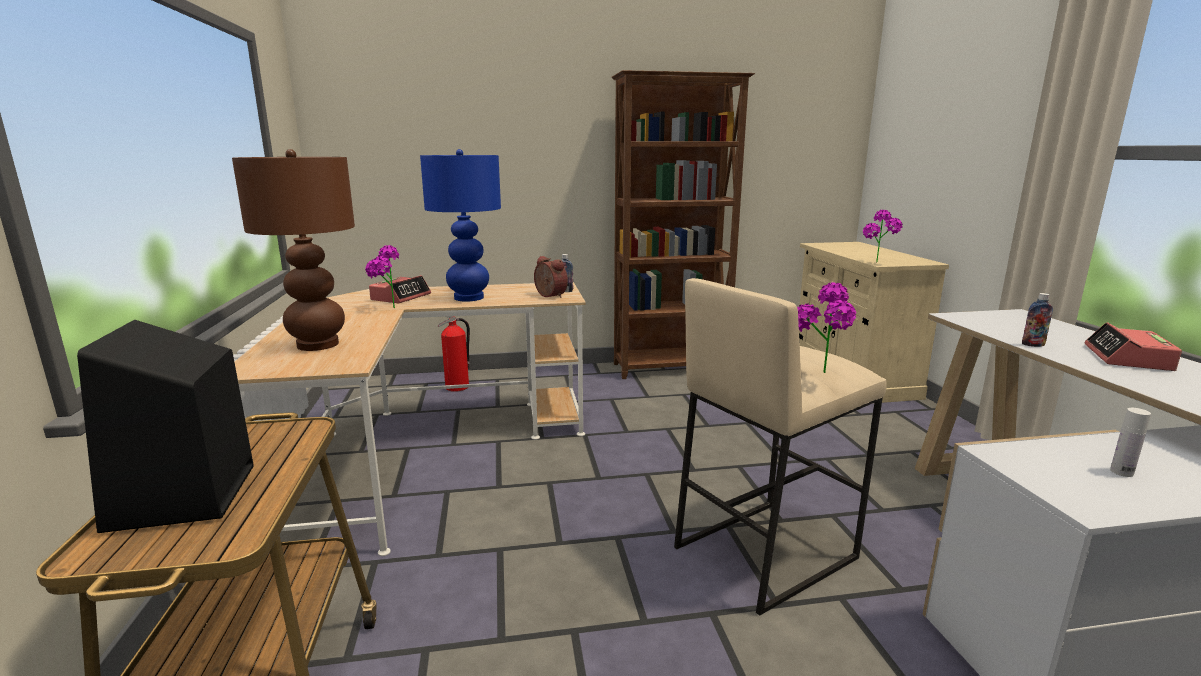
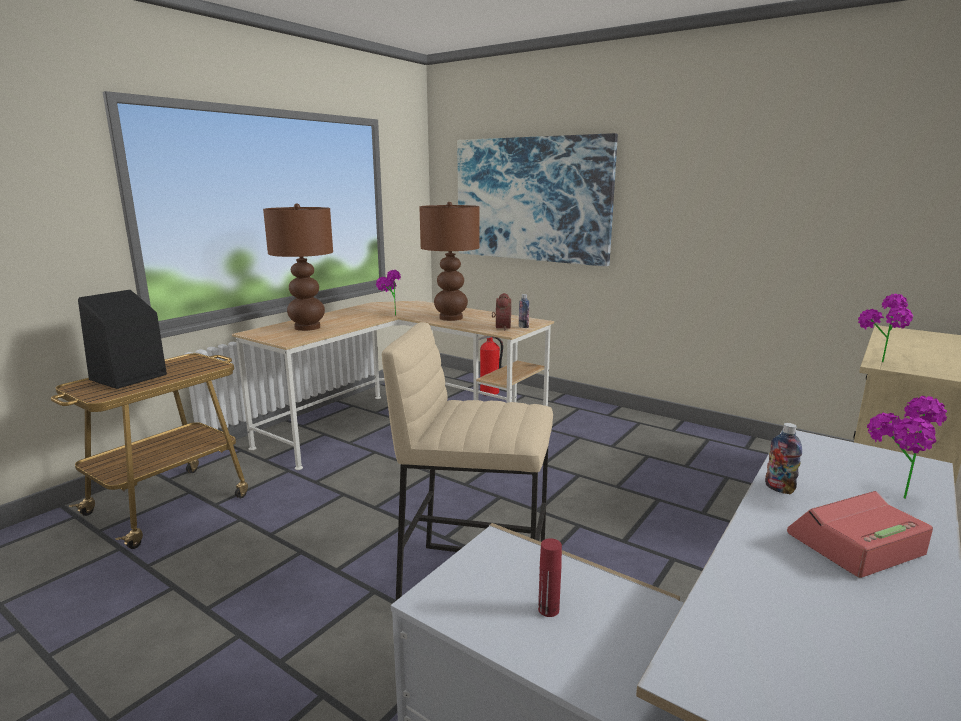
camera: 45 degrees right, 0 degrees up
alarm clock [369,275,431,303] -> none
blue table lamp [420,149,501,302] -> brown table lamp [419,202,479,321]
brown bookcase [611,70,755,379] -> none
potted plant [797,282,856,373] -> potted plant moved to [867,396,947,499]
white bottle [1110,408,1151,477] -> red bottle [538,538,562,617]
none -> picture [457,133,618,267]

